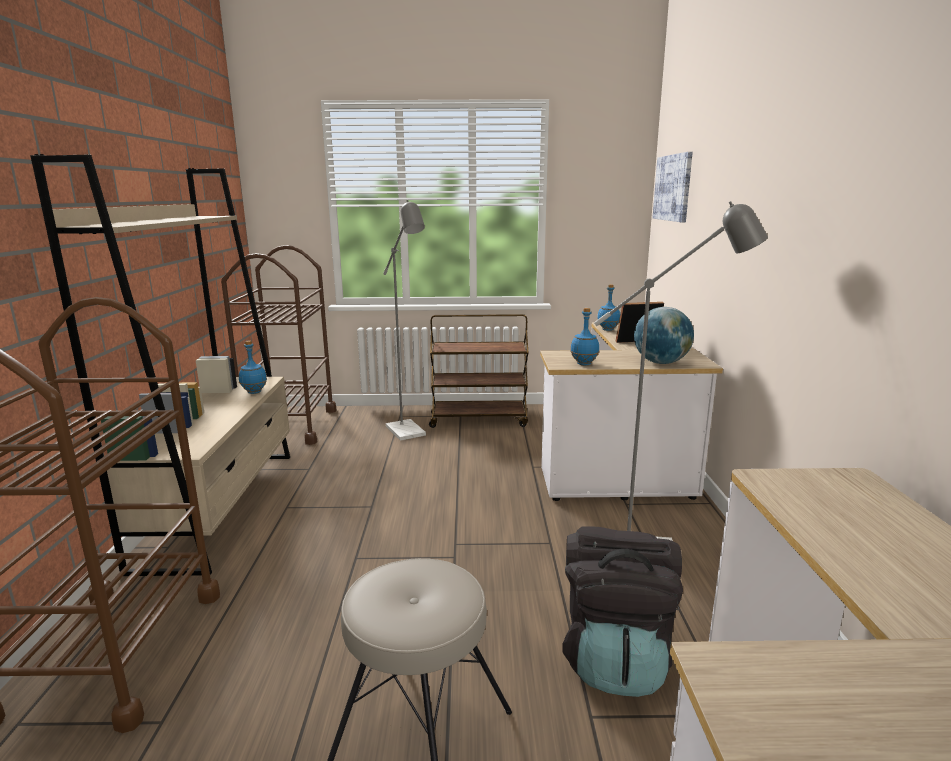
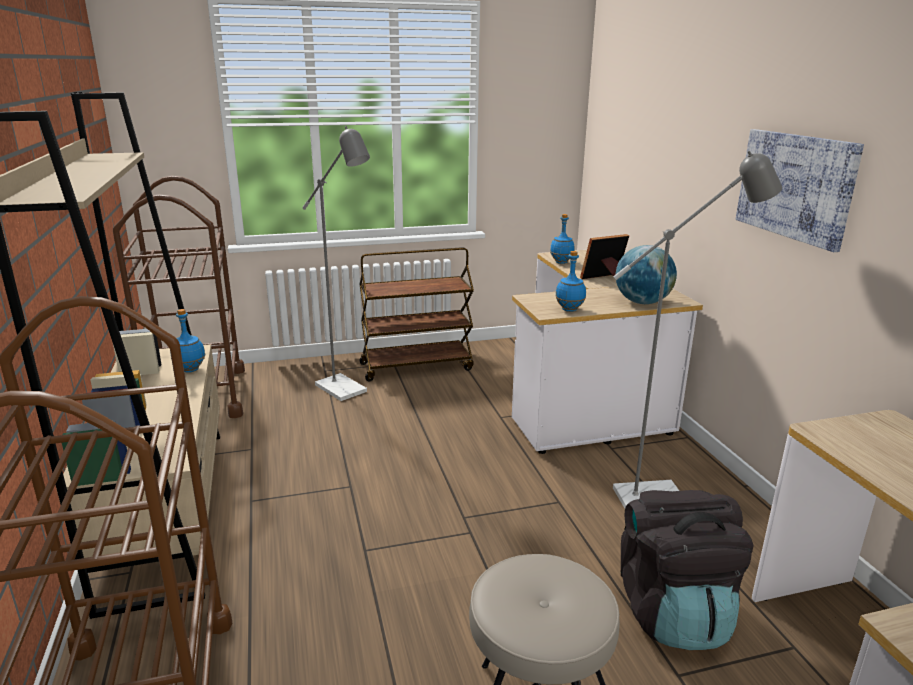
camera: 15 degrees left, 5 degrees up
picture [652,152,693,222] -> picture moved to [736,129,864,252]

